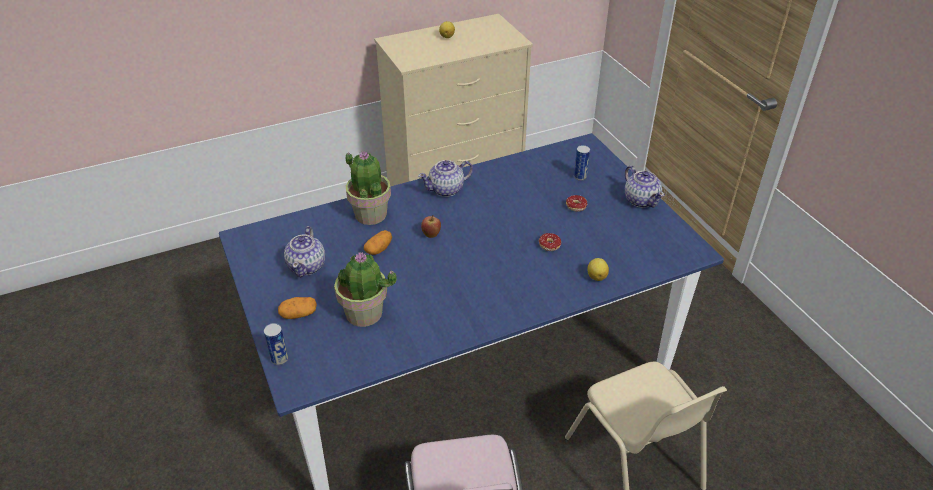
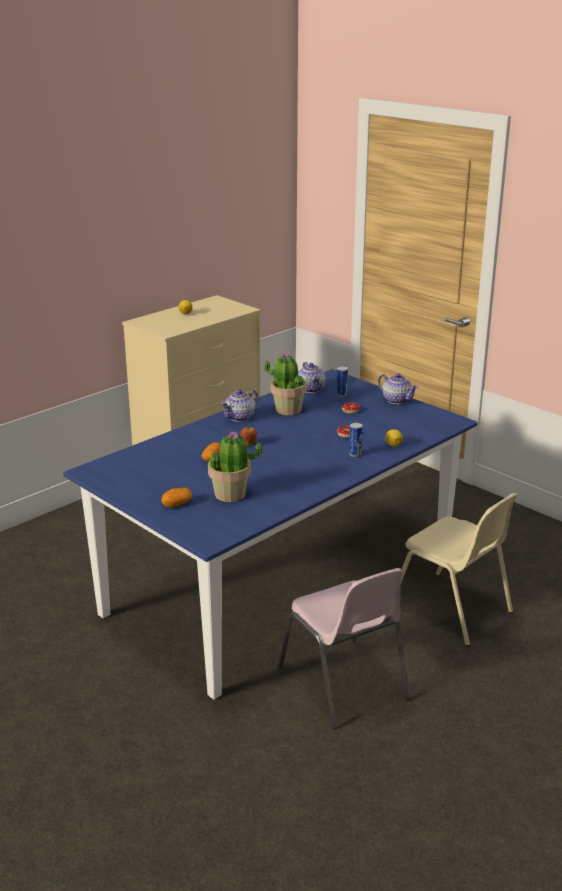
camera: 20 degrees left, 15 degrees down
can [264,323,288,365] -> can moved to [349,423,363,457]
teapot [284,226,325,277] -> teapot moved to [298,362,326,393]
potted plant [345,150,391,225] -> potted plant moved to [264,353,307,415]

